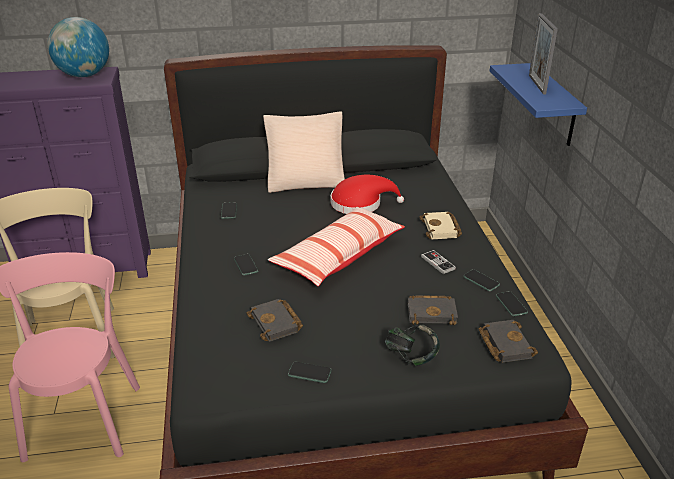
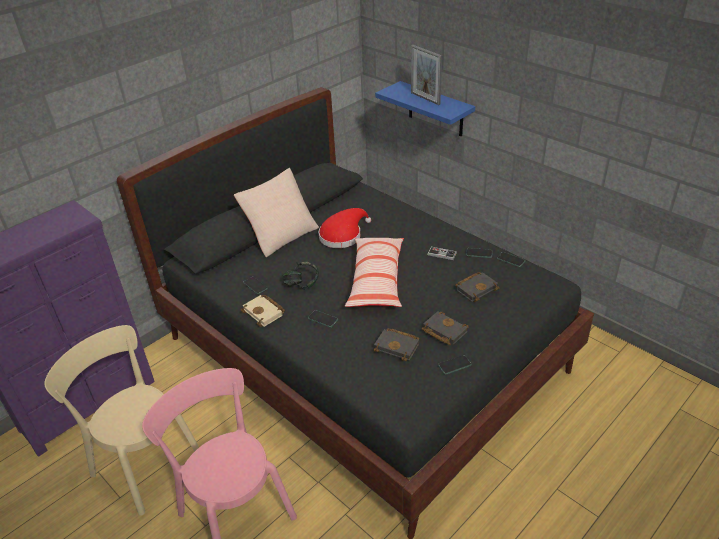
camera: 35 degrees left, 5 degrees up
globe [48,17,109,77] -> none
headphones [385,323,440,366] -> headphones moved to [283,262,319,290]
beige book [420,212,462,239] -> beige book moved to [240,295,285,327]
black book [479,320,538,363] -> black book moved to [422,311,469,345]

